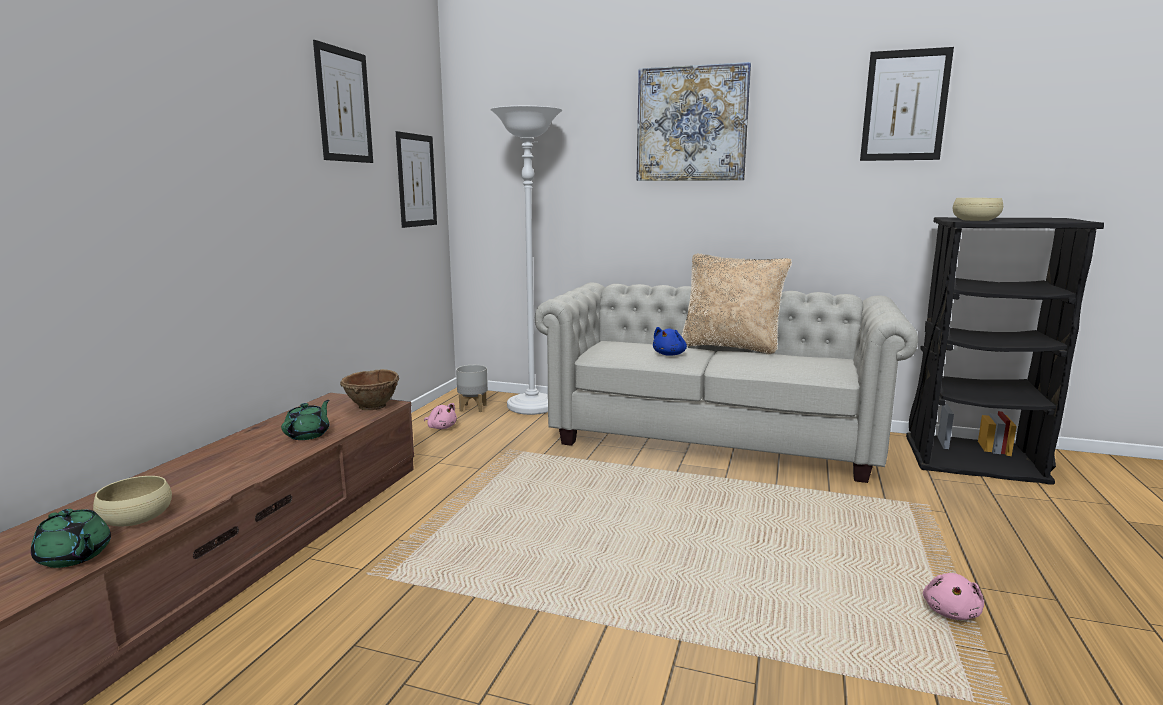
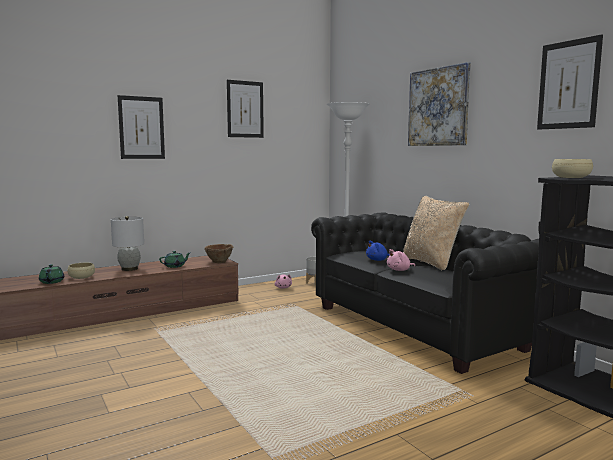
camera: 40 degrees right, 5 degrees down
picture [396,131,437,228] -> picture moved to [118,95,165,159]
white sofa [535,283,918,483] -> black sofa [311,212,539,374]
pink plush toy [923,573,984,620] -> pink plush toy moved to [387,249,415,271]
none -> white table lamp [111,216,144,271]

